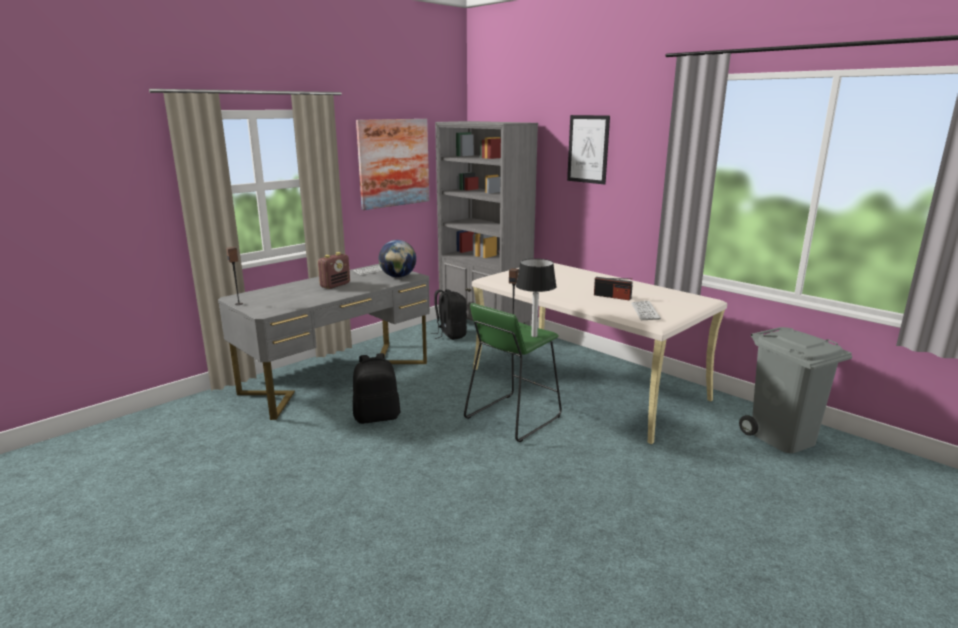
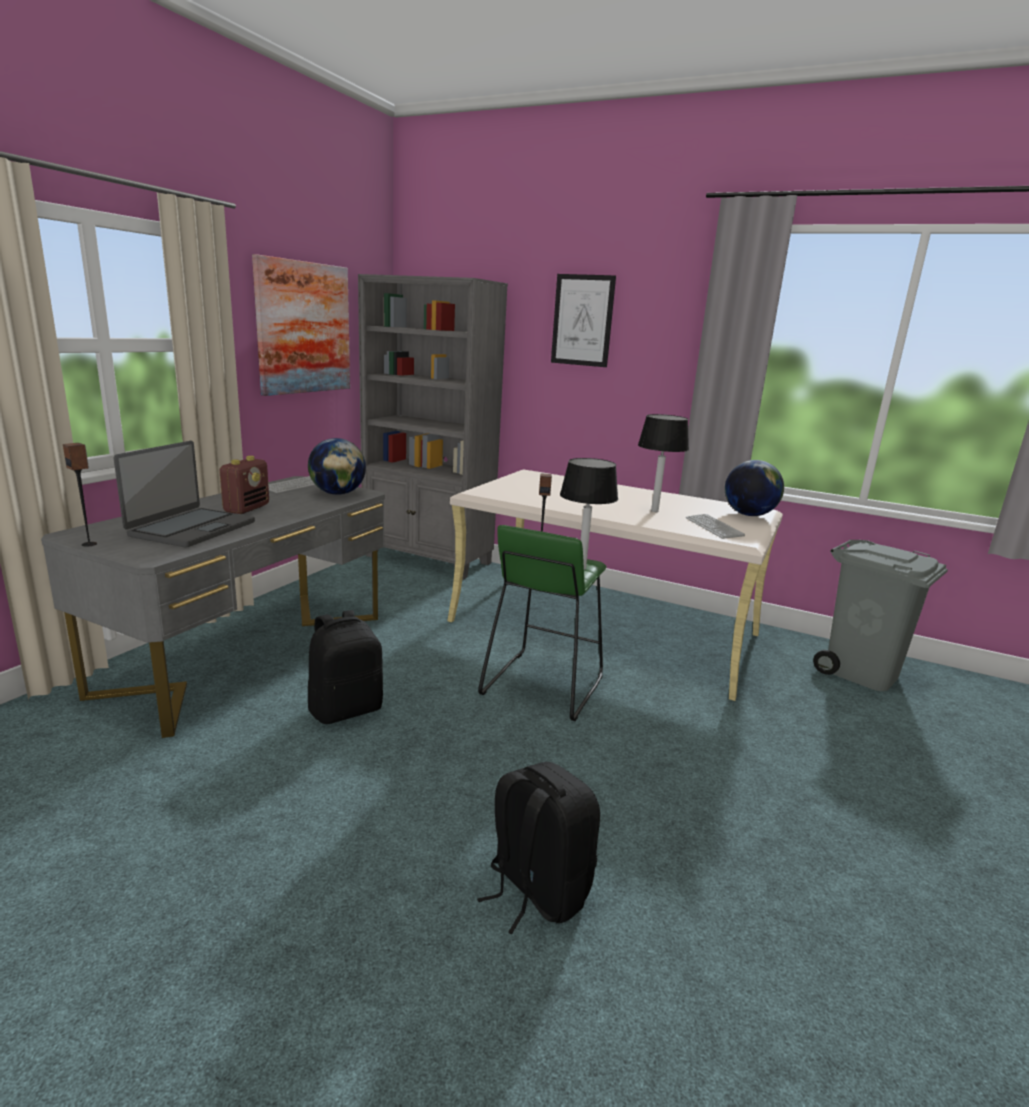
camera: 20 degrees left, 0 degrees up
black backpack [430,289,467,340] -> black backpack moved to [477,762,600,935]
radio [594,277,633,301] -> table lamp [638,414,689,512]
none -> laptop [114,441,255,548]
none -> globe [725,460,784,516]

